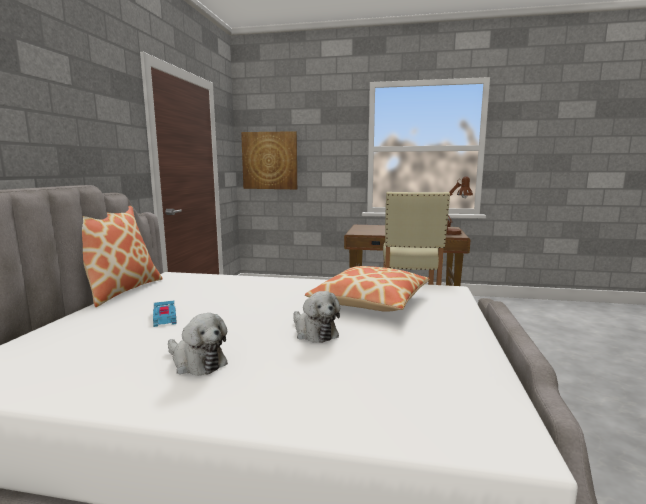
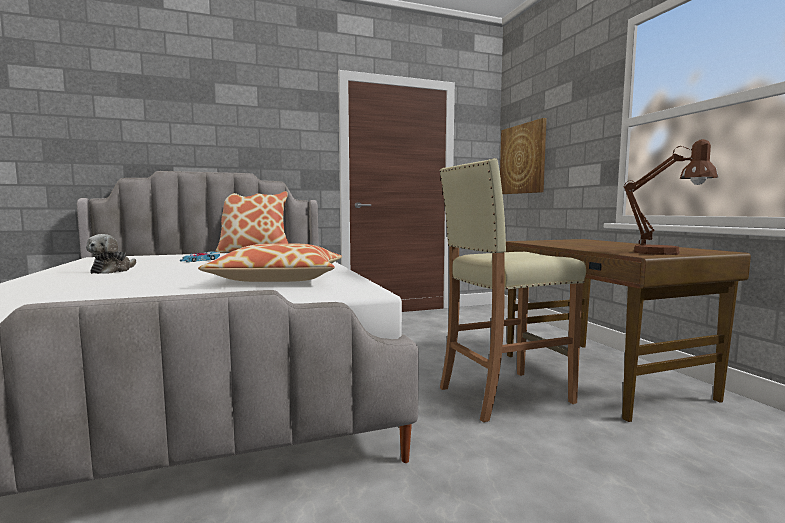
camera: 60 degrees right, 5 degrees down
plush toy [293,291,340,343] -> none

